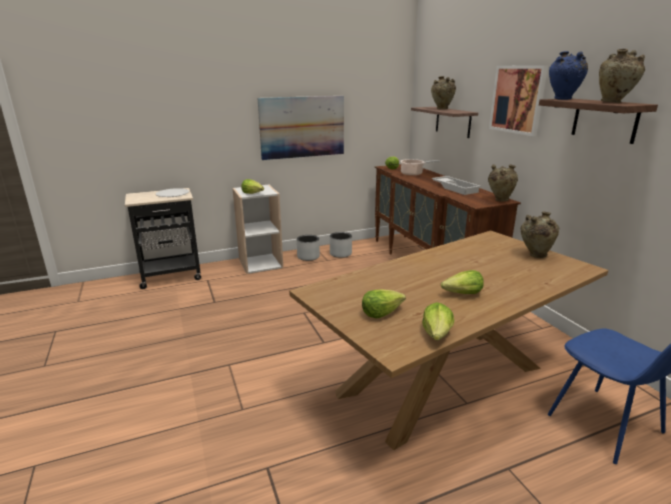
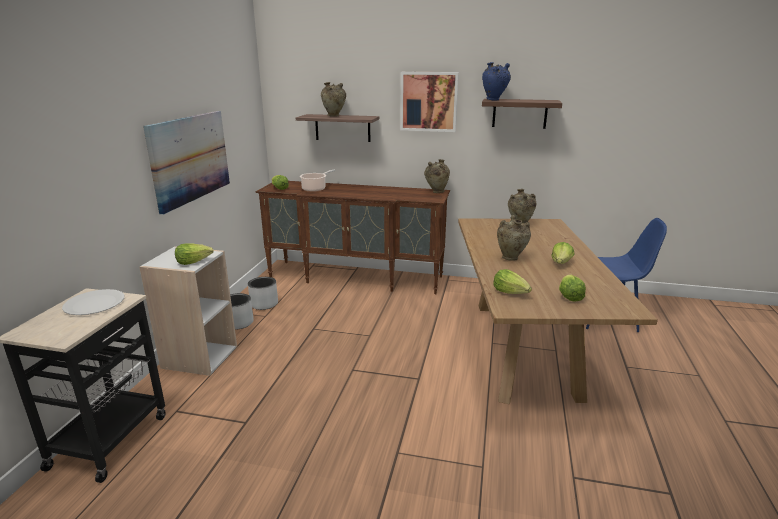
camera: 55 degrees left, 0 degrees up
lettuce [422,302,454,340] -> lettuce moved to [493,269,532,294]
white tray [432,176,481,195] -> none
beige vase [599,49,645,103] -> beige vase moved to [497,215,531,261]

